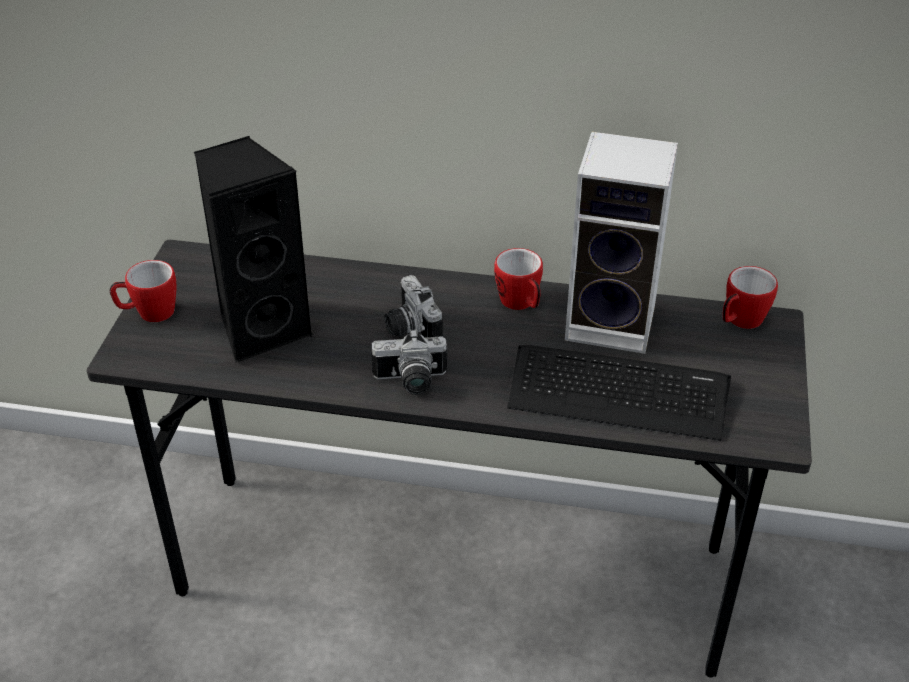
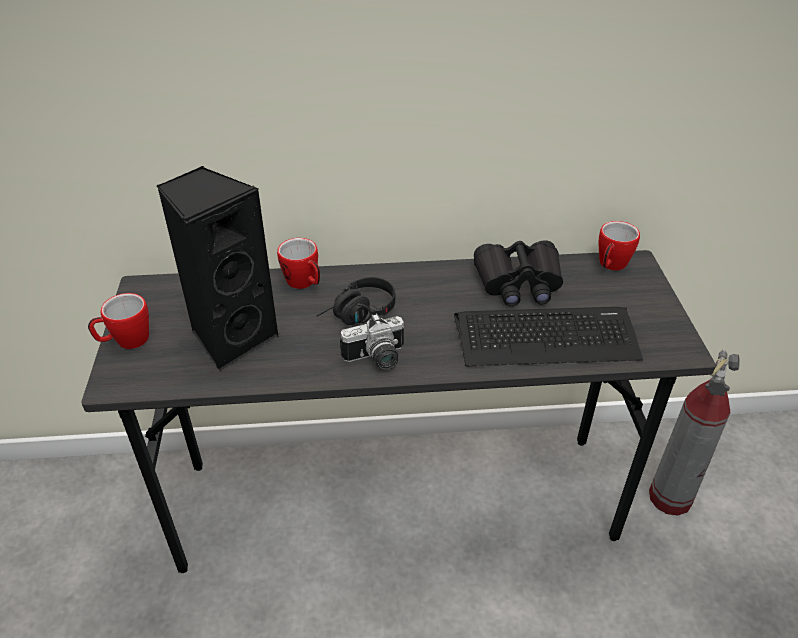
camera: 15 degrees left, 0 degrees up
camera [384,275,443,338] -> black headphones [316,277,396,325]
mug [494,248,543,310] -> mug moved to [277,238,320,289]
speaker [565,131,678,354] -> black binoculars [474,240,563,306]
none -> fire extinguisher [649,350,740,515]

